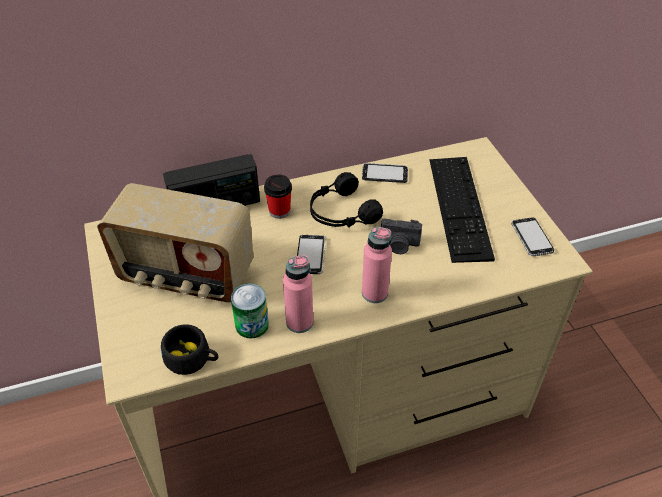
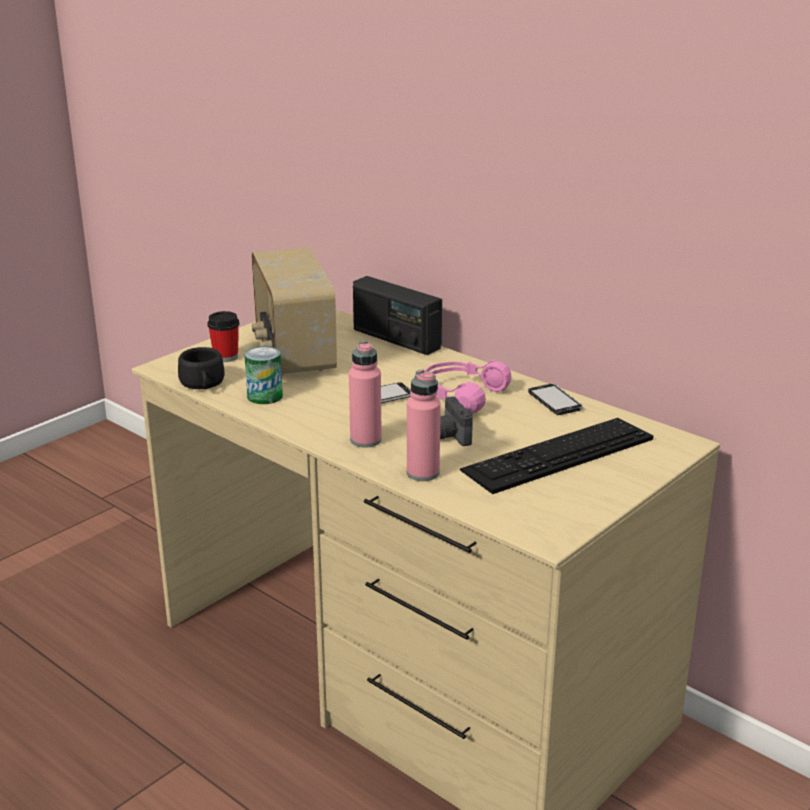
camera: 60 degrees right, 20 degrees down
cup [264,174,292,219] -> cup moved to [207,311,239,362]
pink bottle [283,255,313,333] -> pink bottle moved to [407,370,441,481]
black headphones [310,172,383,228] -> pink headphones [425,360,512,413]
phone [511,217,554,256] -> none

